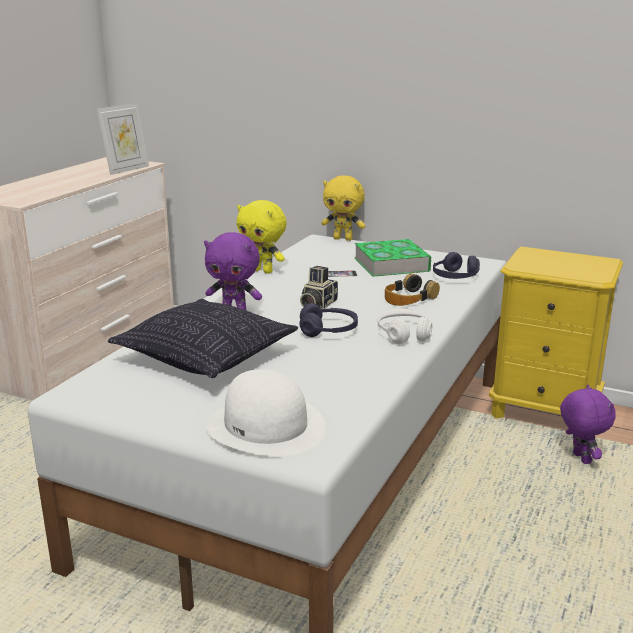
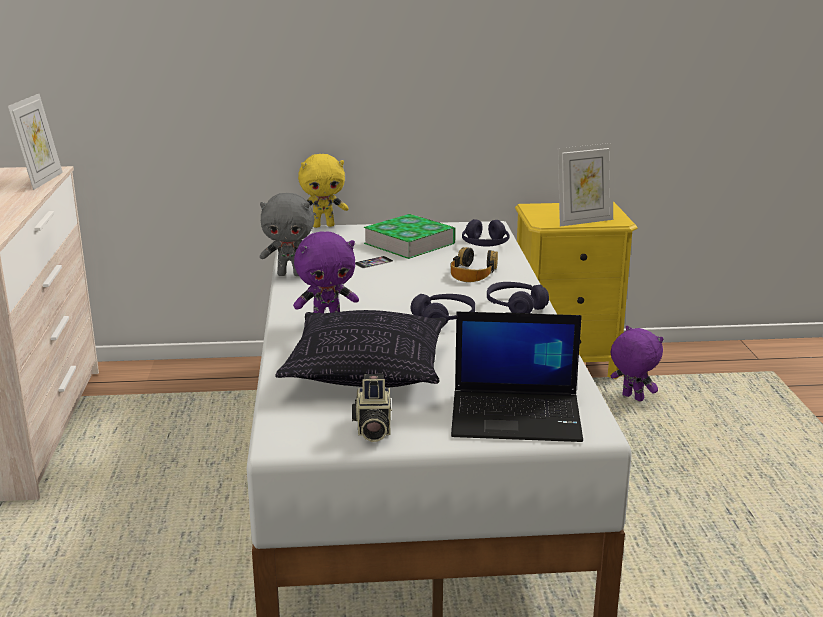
camera: 30 degrees left, 0 degrees up
white hat [206,370,326,456] -> laptop [451,312,583,442]
yellow plush toy [237,200,287,274] -> grey plush toy [260,193,314,276]
camera [300,266,338,309] -> camera moved to [352,374,392,442]
white headphones [378,309,432,344] -> purple headphones [487,282,549,313]
none -> picture frame [558,143,613,227]

